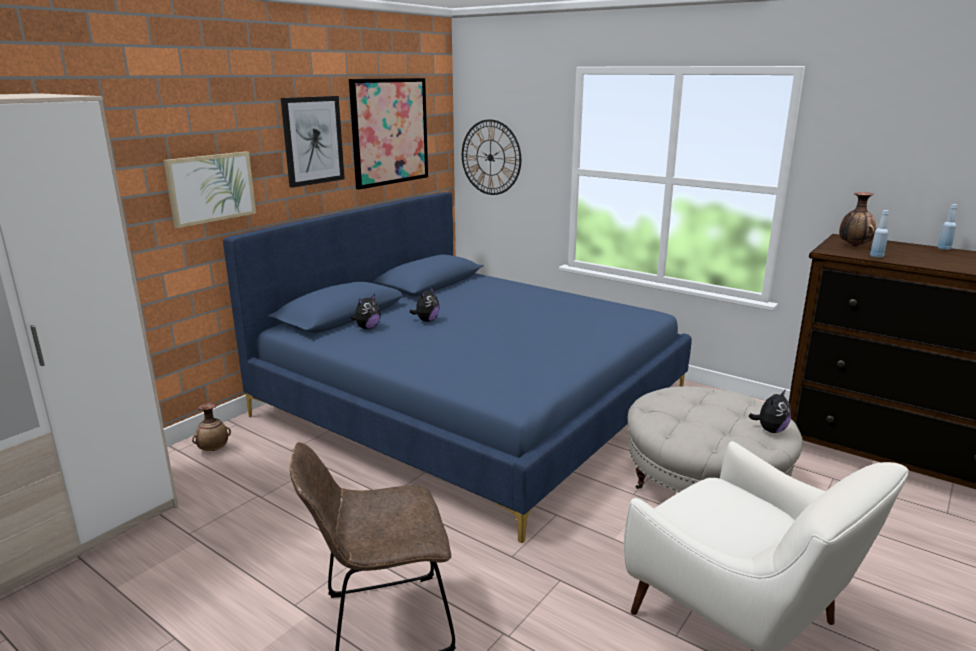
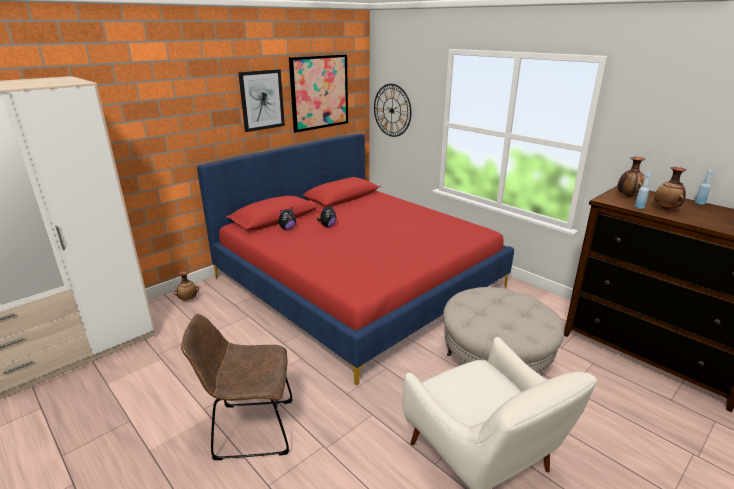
camera: 10 degrees right, 5 degrees up
picture [163,151,256,228] -> none
blue bed [223,192,692,543] -> red bed [197,134,514,385]
plush toy [748,389,791,433] -> none
none -> vase [654,167,686,210]

